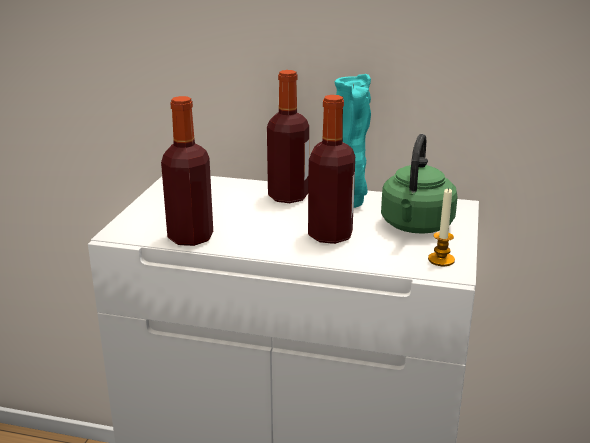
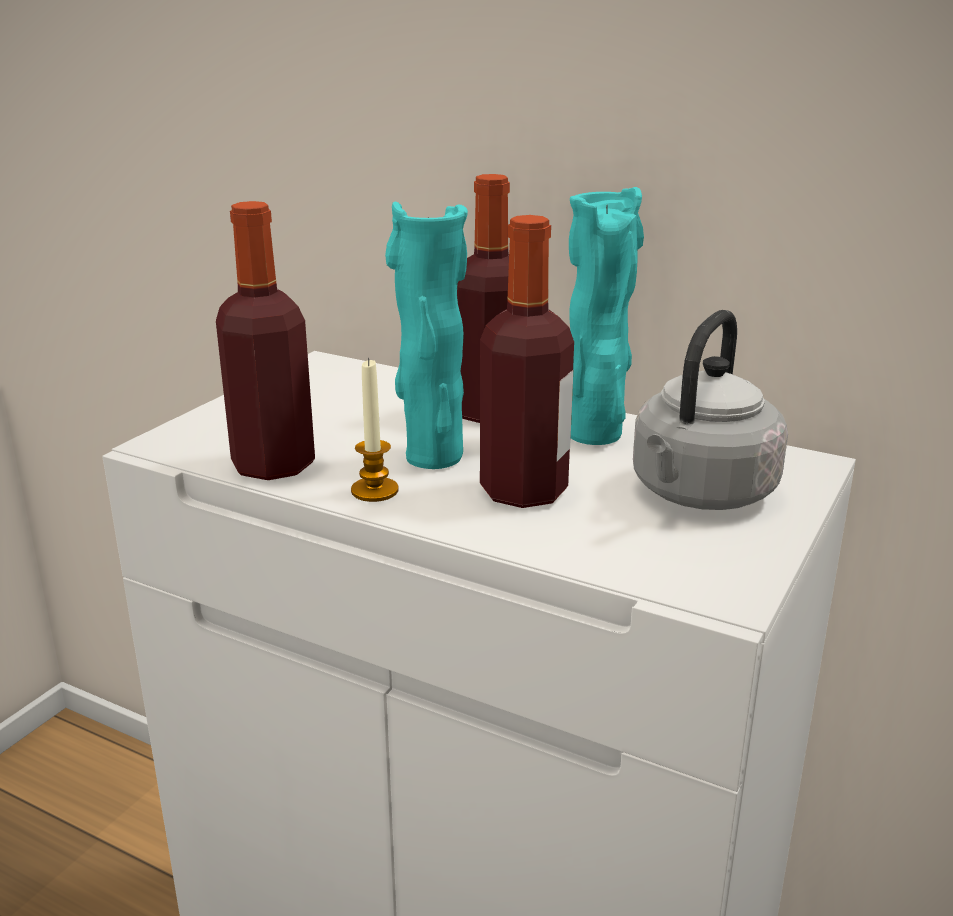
camera: 15 degrees right, 0 degrees up
green kettle [381,134,458,234] -> grey kettle [633,310,788,510]
candle [428,188,455,266] -> candle moved to [351,358,399,502]
none -> turquoise vase [385,201,468,469]

